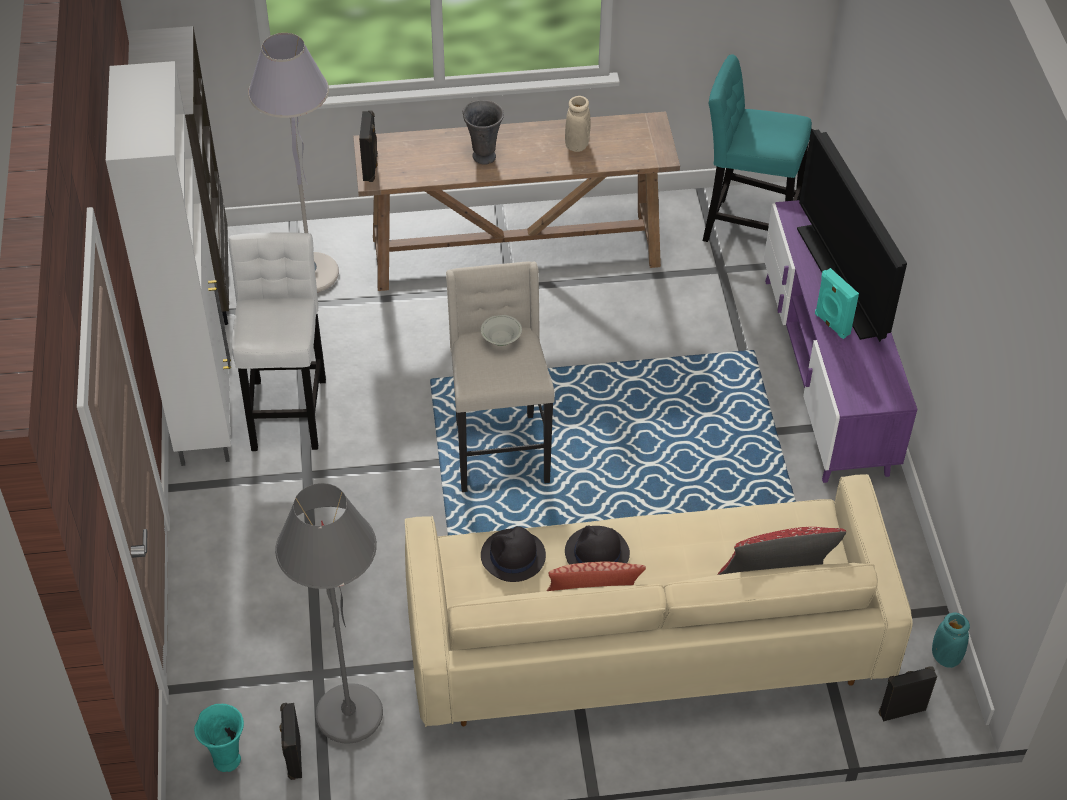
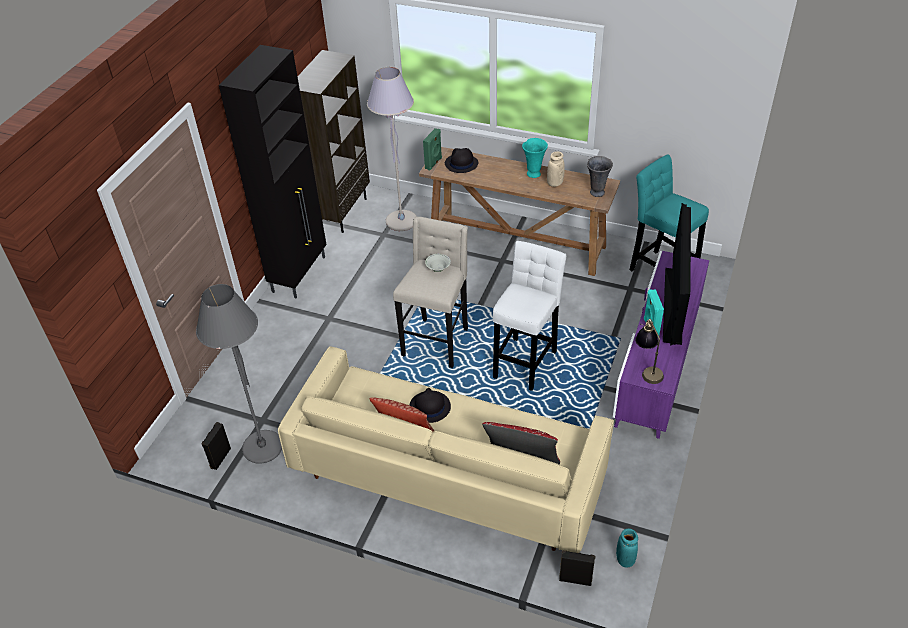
camera: 30 degrees right, 5 degrees down
white cabinet [106,61,231,466] -> black cabinet [219,45,326,298]
turquoise vase [194,704,244,772] -> turquoise vase moved to [522,138,548,178]
white stool [228,232,326,451] -> white stool moved to [493,241,566,391]
black speaker [359,111,378,182] -> green speaker [423,128,442,171]
grey vase [463,100,504,165] -> grey vase moved to [587,156,613,197]
black hat [481,526,546,582] -> black hat moved to [445,148,478,173]
none -> table lamp [635,319,664,384]

